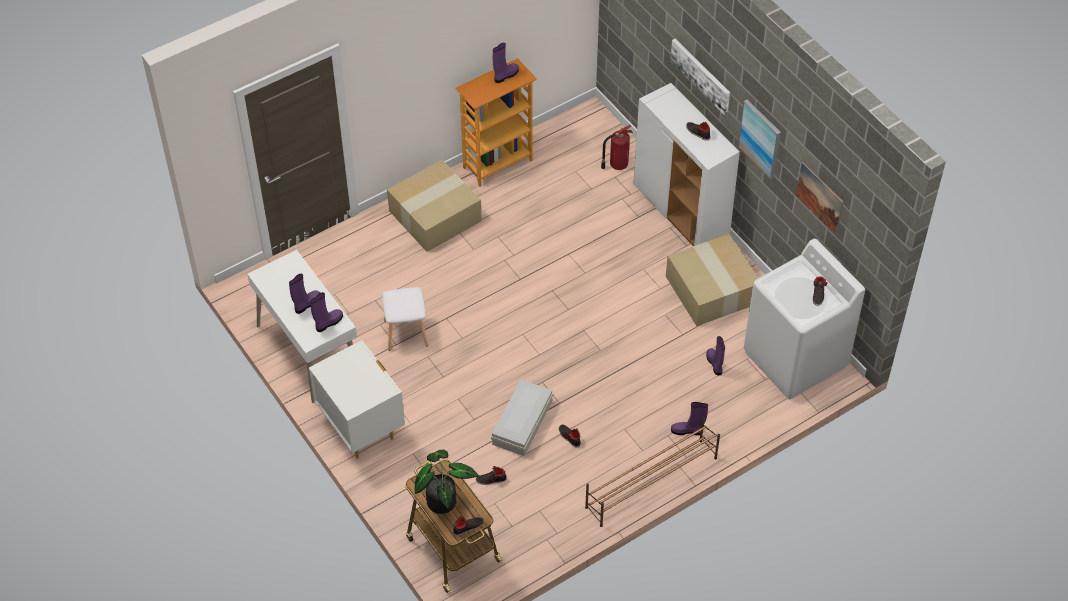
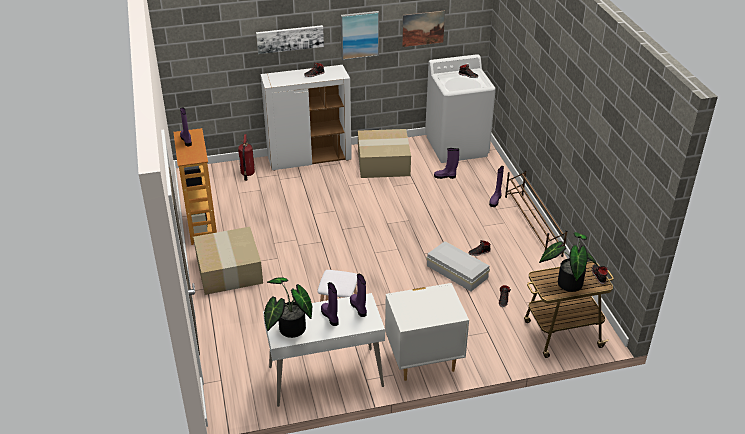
camera: 70 degrees left, 15 degrees down
none -> potted plant [264,277,312,338]

